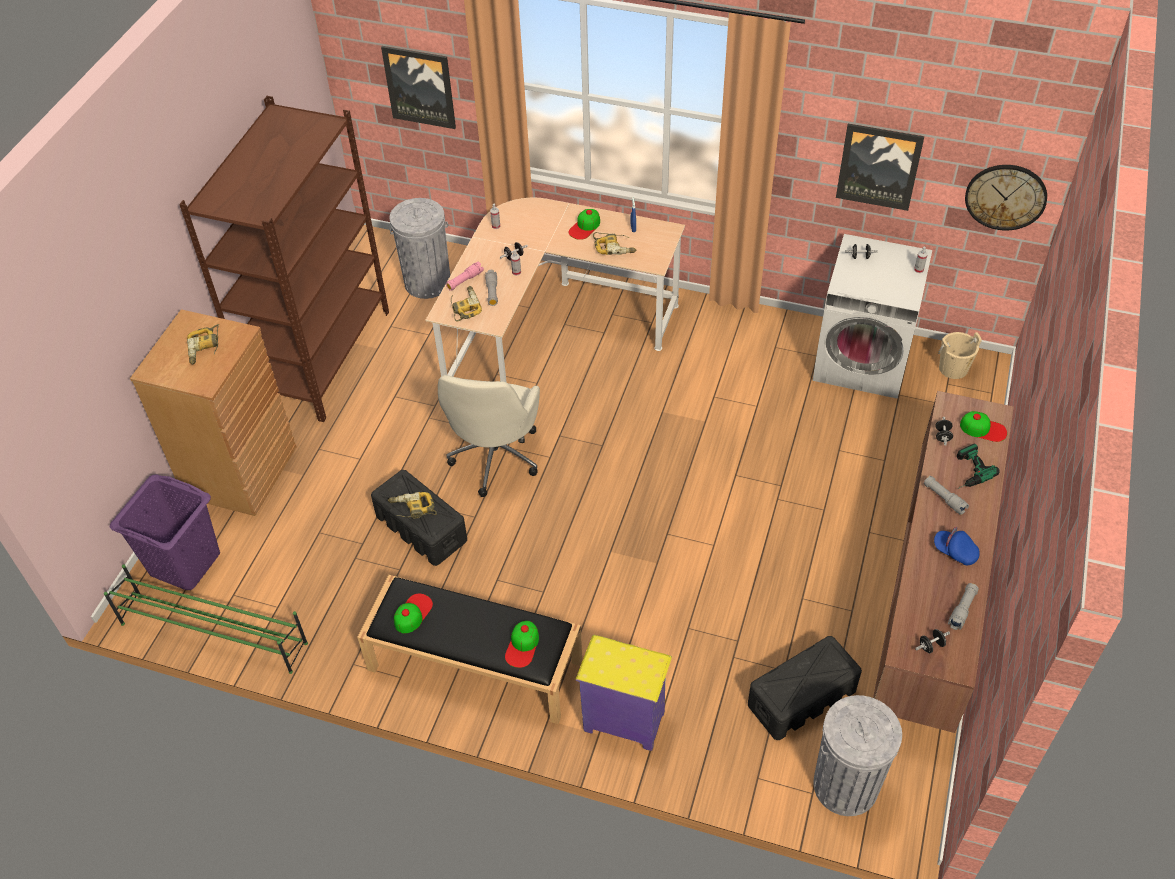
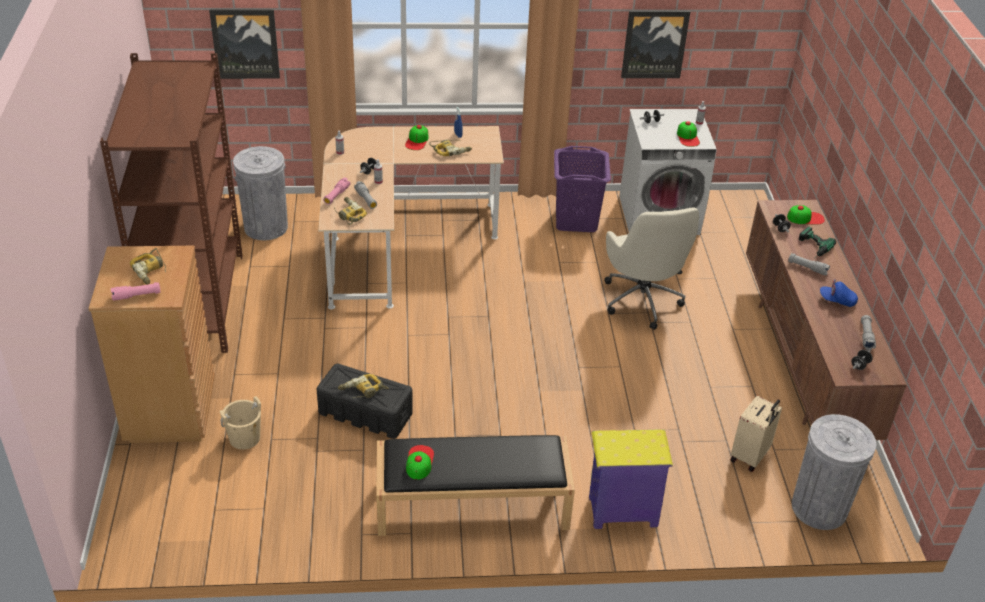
camera: 25 degrees left, 10 degrees down
green shoe rack [104,564,308,674] -> none
purple laundry basket [110,474,220,590] -> purple laundry basket moved to [554,146,611,232]
beige office chair [438,375,540,497] -> beige office chair moved to [605,207,699,330]
cap [505,621,539,668] -> cap moved to [677,121,700,147]
black storage box [748,636,862,740] -> beige suitcase [730,396,782,472]
beige bucket [938,332,982,379] -> beige bucket moved to [220,396,261,450]
wall clock [965,165,1047,231] -> none
none -> pink flashlight [111,282,161,300]

